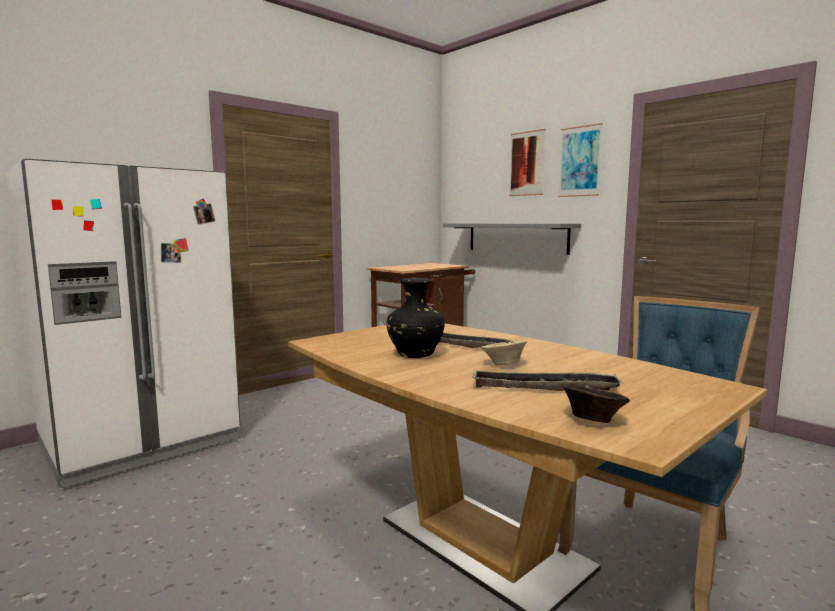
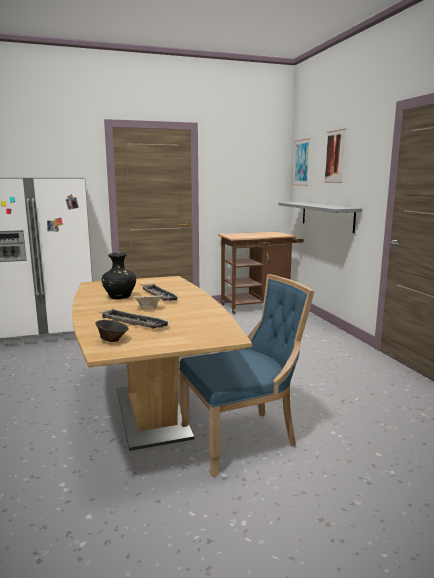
camera: 25 degrees right, 5 degrees up
picture [558,123,603,197] -> picture moved to [293,138,310,186]

